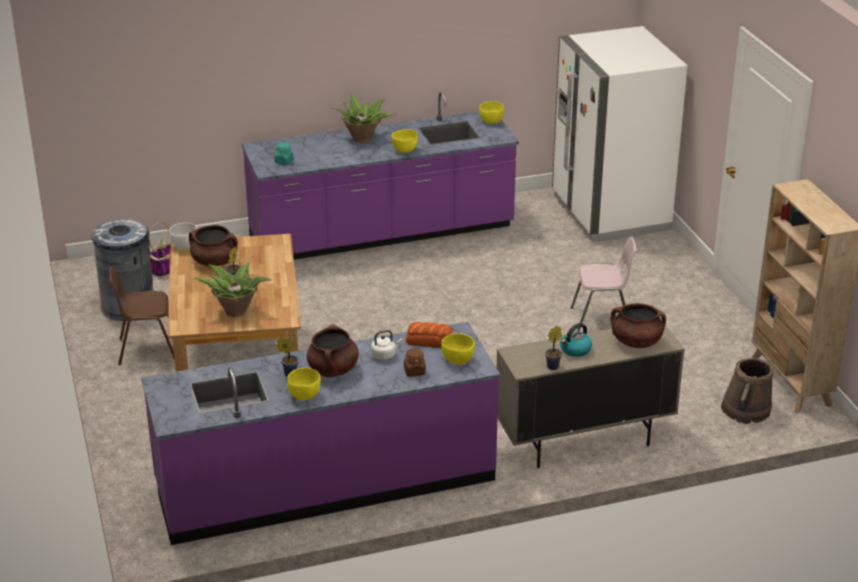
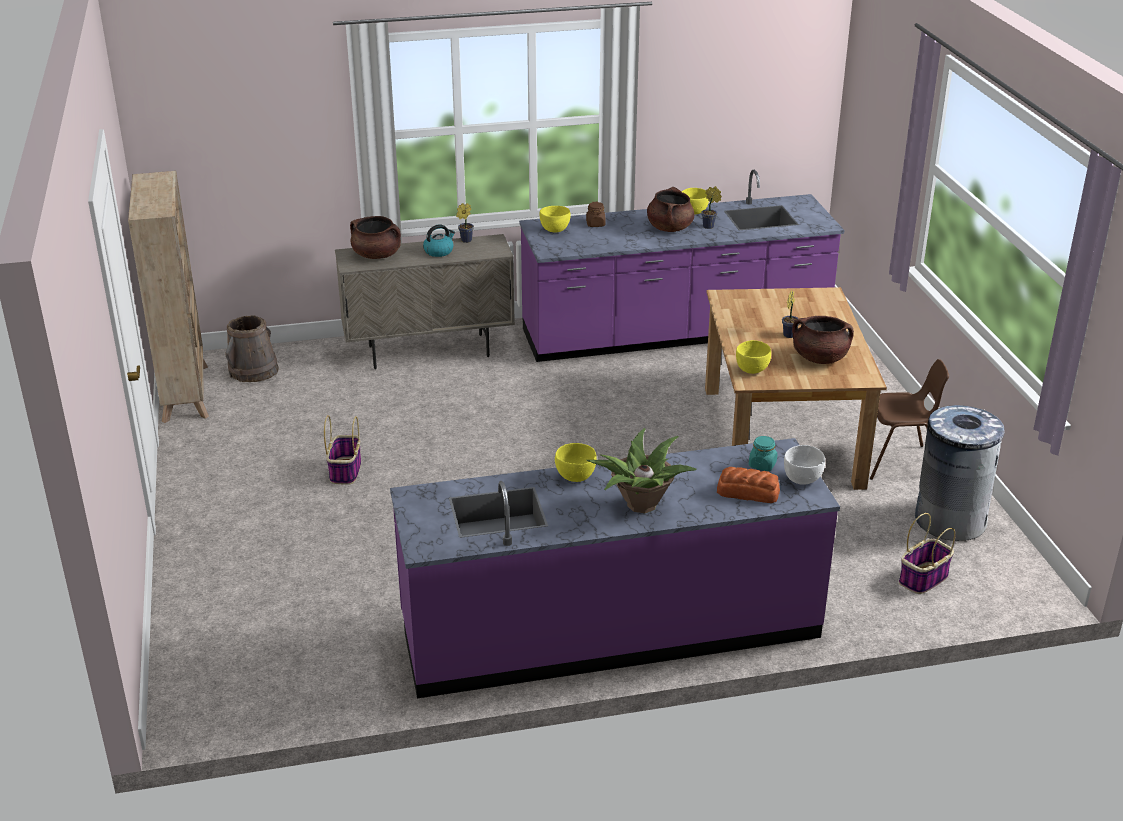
camera: 175 degrees left, 0 degrees up
white bowl [169,223,197,249] -> white bowl moved to [784,445,825,485]
potted plant [193,261,272,317] -> none
white kettle [371,330,402,360] -> none
bread [406,322,453,348] -> bread moved to [717,467,780,503]
yellow bowl [479,101,504,124] -> yellow bowl moved to [736,340,771,374]
white fridge [552,26,688,242] -> none
pink chair [571,237,637,331] -> basket [324,415,361,485]

